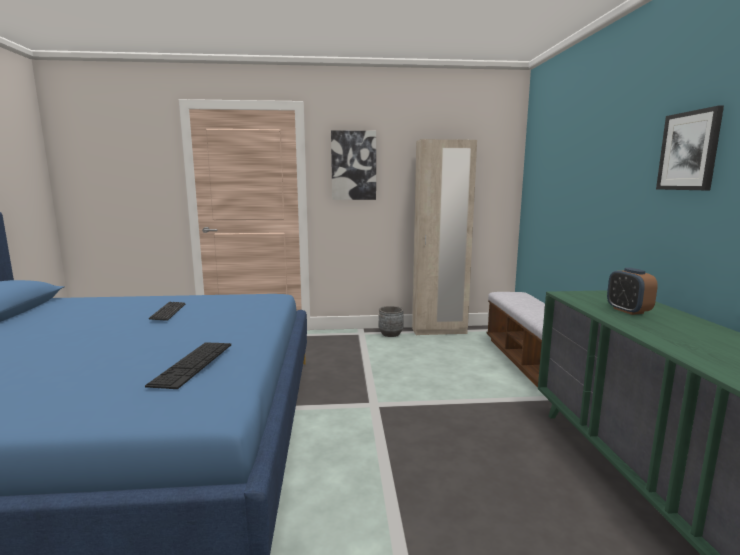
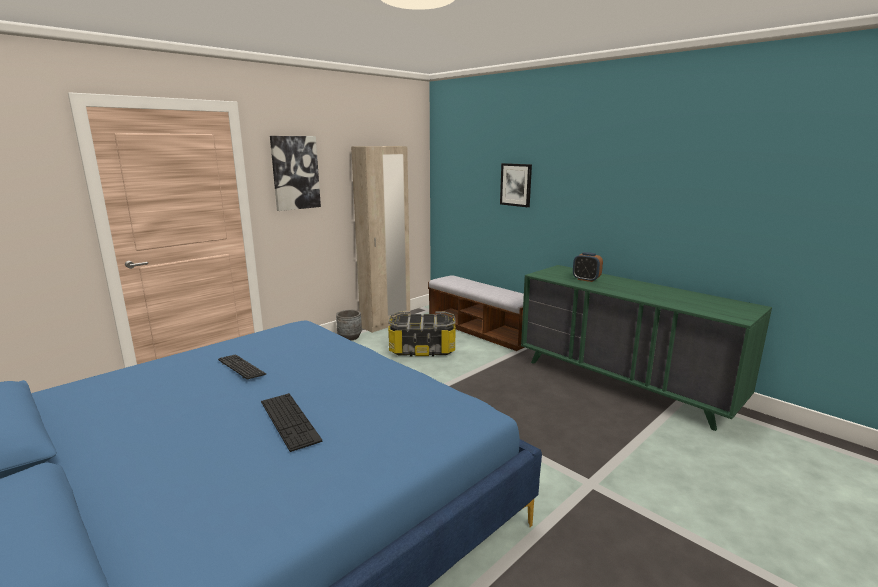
camera: 40 degrees left, 5 degrees up
keyboard [145,342,231,389] -> keyboard moved to [261,393,322,452]
picture [656,106,724,190] -> picture moved to [500,163,532,207]
none -> storage box [388,311,456,357]

